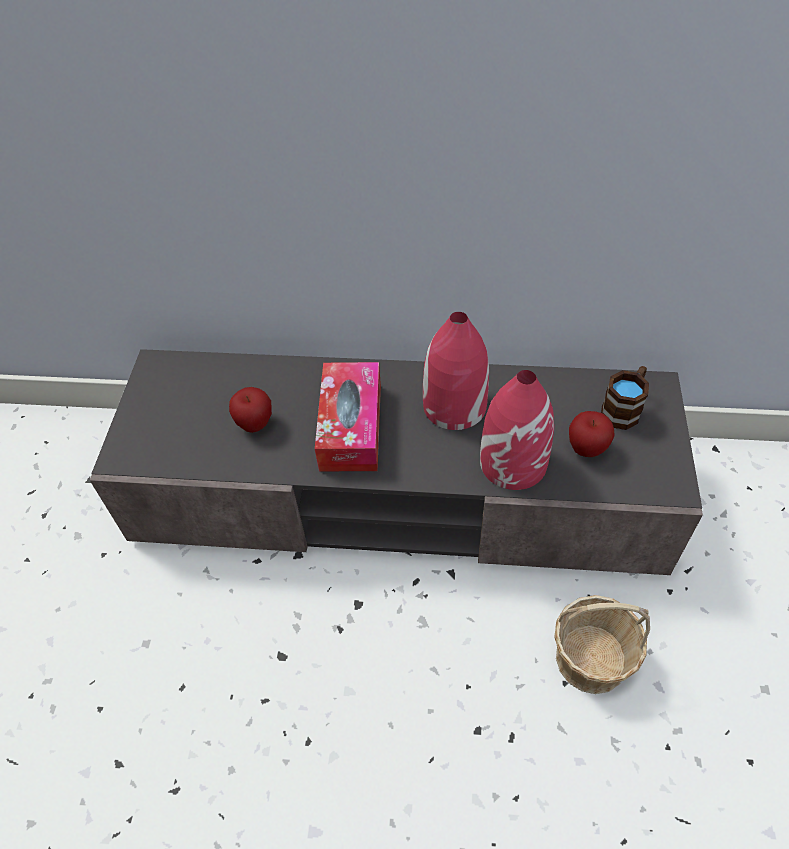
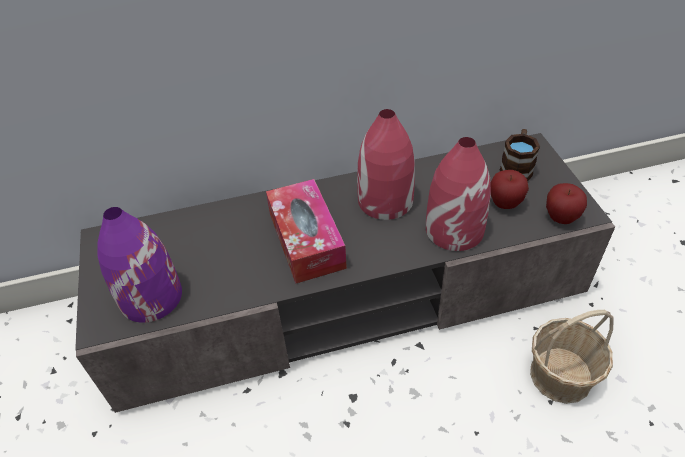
camera: 20 degrees left, 5 degrees down
apple [229,387,272,433] -> apple moved to [546,183,587,224]
none -> purple vase [97,207,182,323]

